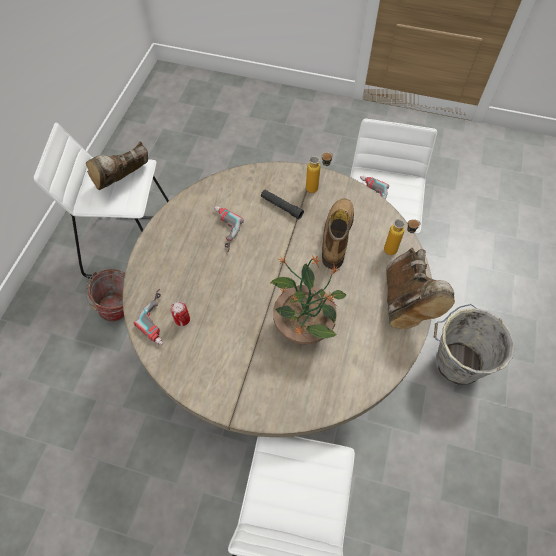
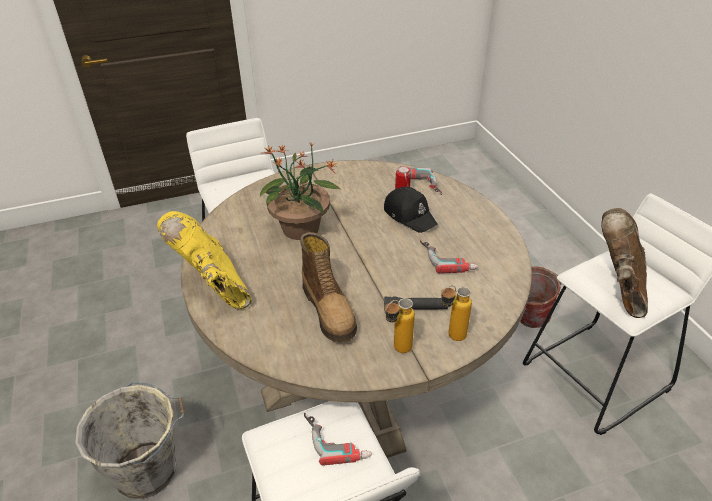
camera: 145 degrees right, 20 degrees down
bottle [384,219,420,255] -> bottle moved to [441,285,472,341]
brown boot [386,248,455,329] -> yellow boot [157,211,252,309]
none -> black cap [384,187,438,233]

